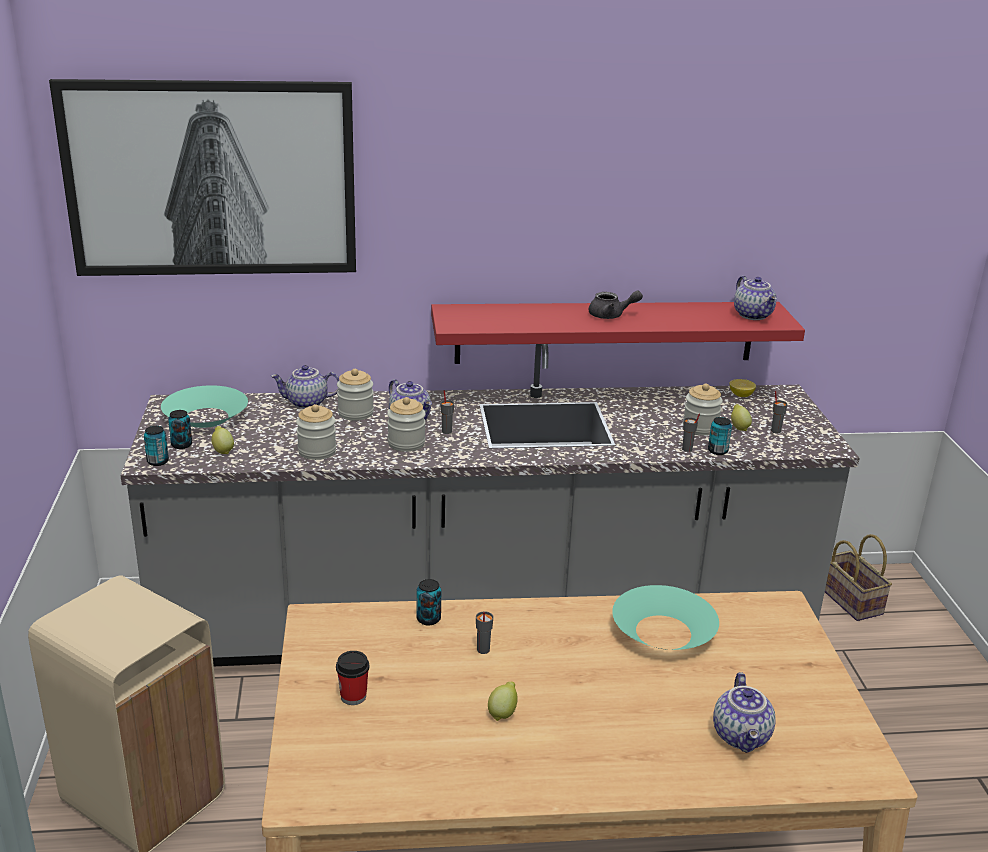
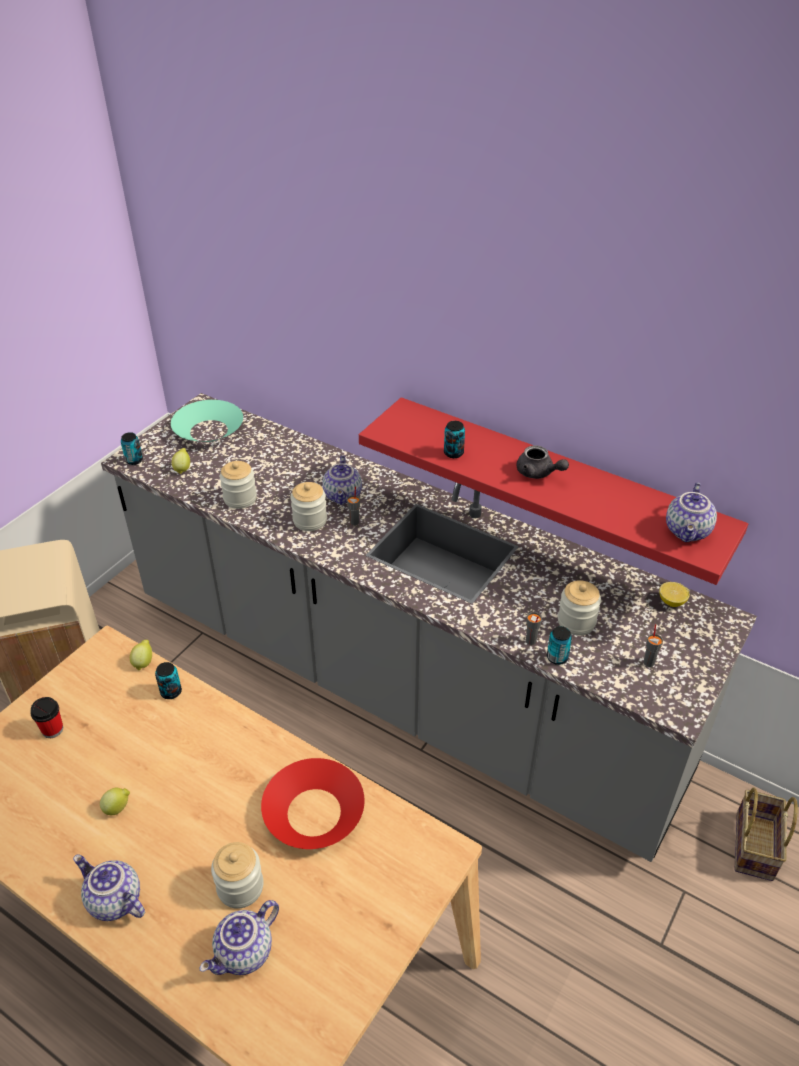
camera: 40 degrees right, 15 degrees up
picture [49,79,356,276] -> none
can [168,410,192,449] -> can moved to [444,421,465,458]
teapot [271,365,339,409] -> teapot moved to [73,854,145,921]
jar [337,369,374,421] -> jar moved to [211,842,264,909]
grey cup [476,611,494,654] -> none
turquoise bowl [612,585,719,650] -> red bowl [261,758,365,849]
lemon [731,404,752,431] -> lemon moved to [130,640,152,671]

